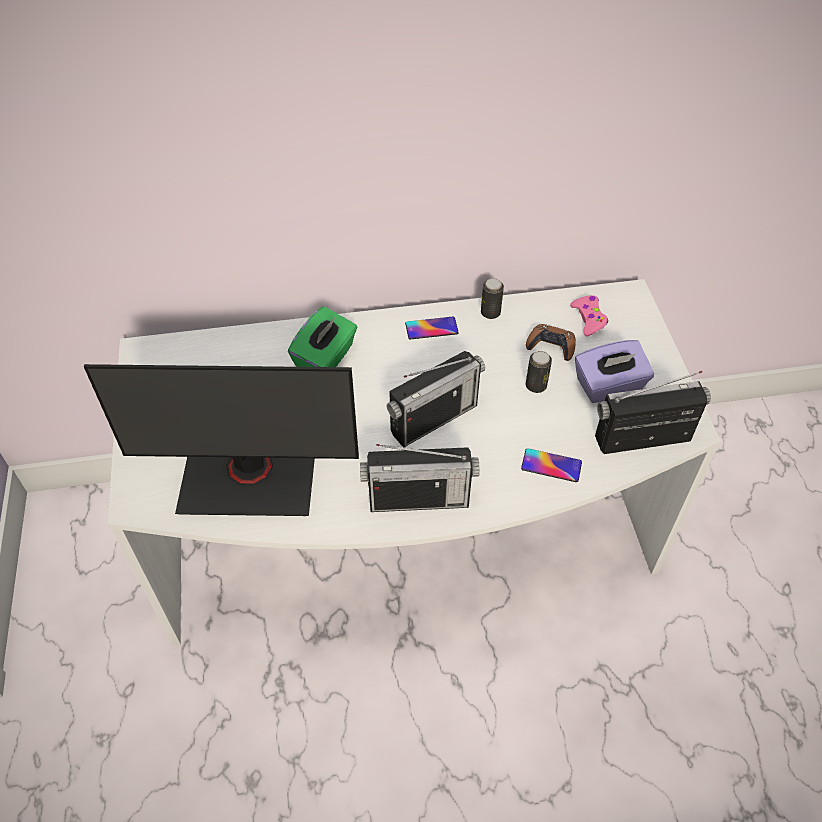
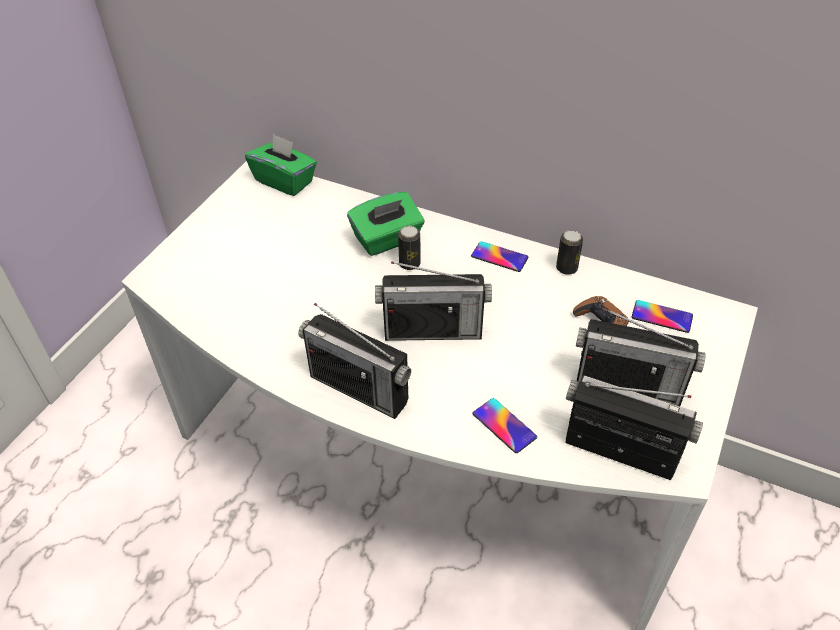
camera: 35 degrees right, 5 degrees down
monitor [84,364,359,516] -> none
can [526,351,552,393] -> can moved to [398,226,421,270]
pink game controller [570,295,608,336] -> phone [632,300,693,333]
purple tissue box [575,340,654,403] -> radio [576,308,706,406]
none -> green tissue box [245,134,317,196]

